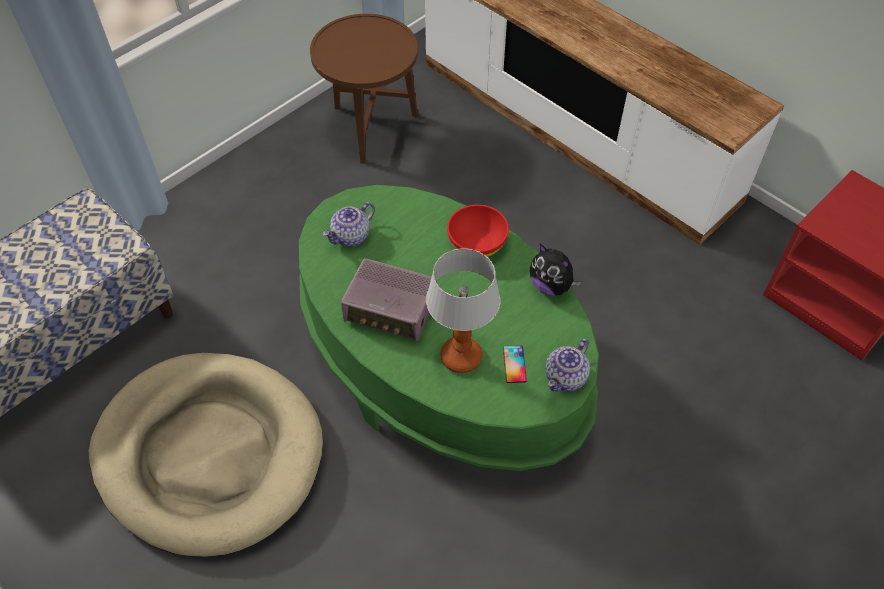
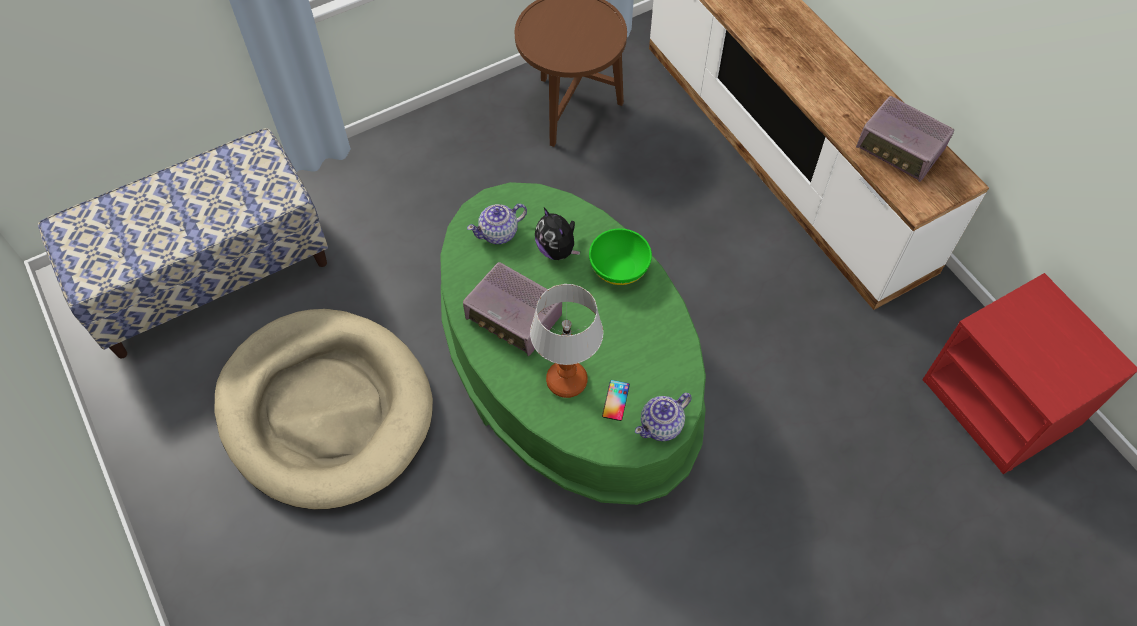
camera: 15 degrees right, 5 degrees up
red bowl [447,205,509,257] -> green bowl [589,228,652,285]
plush toy [530,244,581,296] -> plush toy moved to [535,208,580,260]
none -> radio [856,96,954,182]

